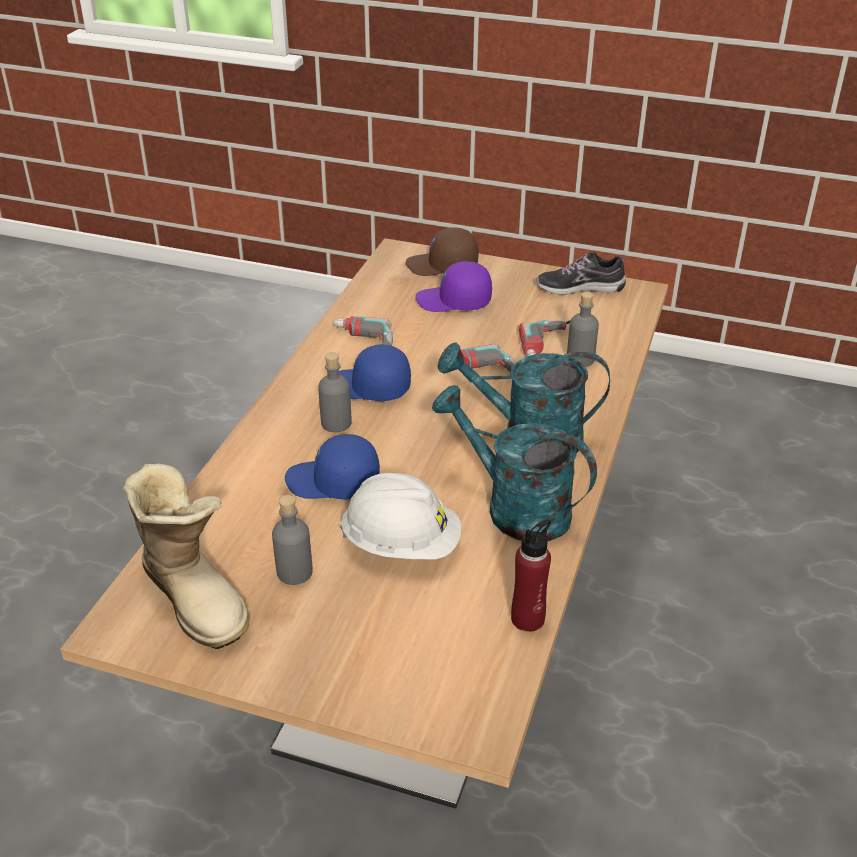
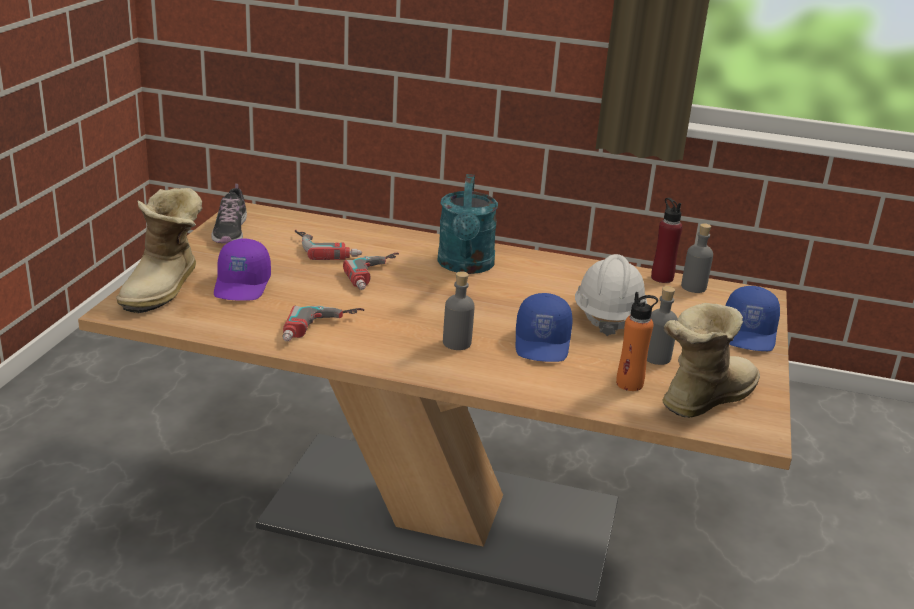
camera: 95 degrees left, 10 degrees down
blue cap [339,344,411,401] -> blue cap moved to [726,286,780,351]
brown cap [406,227,479,276] -> boot [116,188,203,313]
turquoise watering can [432,385,597,541] -> none
grey bottle [567,292,599,367] -> grey bottle moved to [681,223,713,293]
none -> orange bottle [616,292,658,391]

